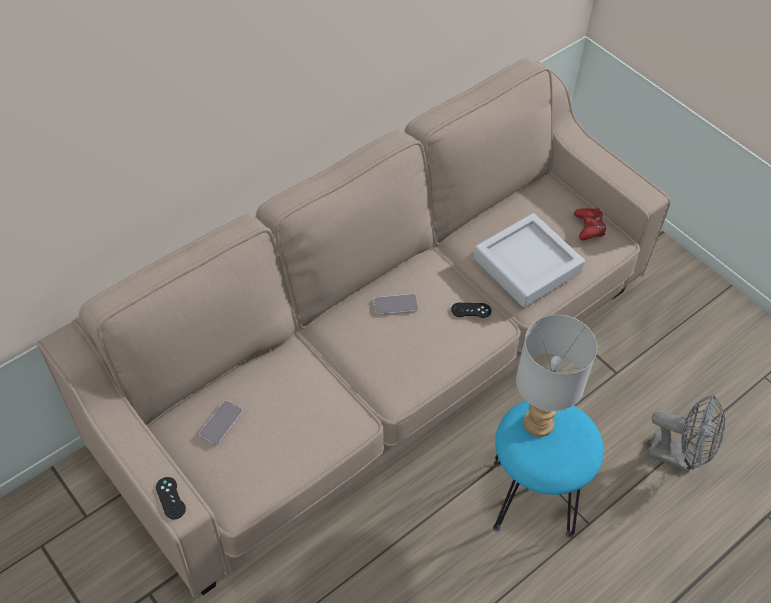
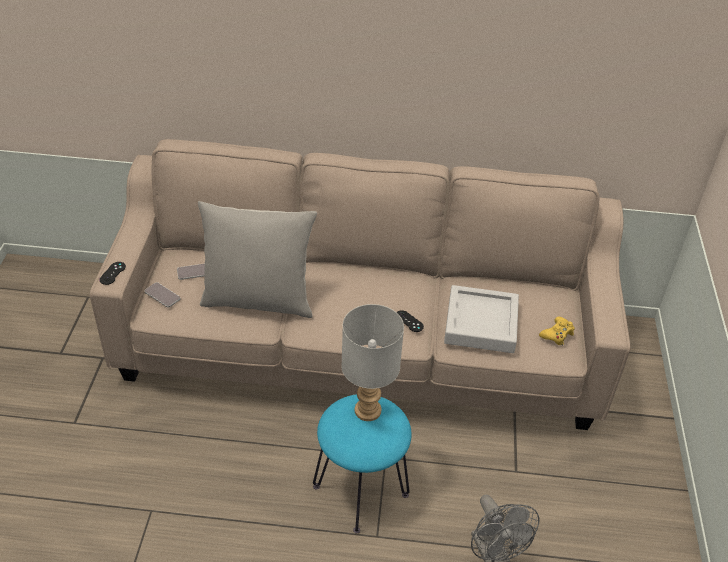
camera: 45 degrees right, 10 degrees down
phone [374,294,418,315] -> phone moved to [145,282,180,308]
red game controller [574,208,606,240] -> yellow game controller [539,317,575,346]
none -> grey pillow [198,201,317,318]

